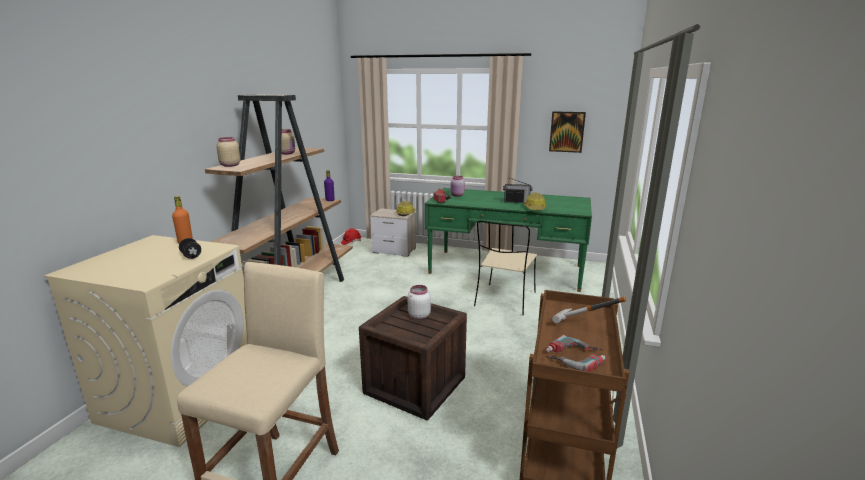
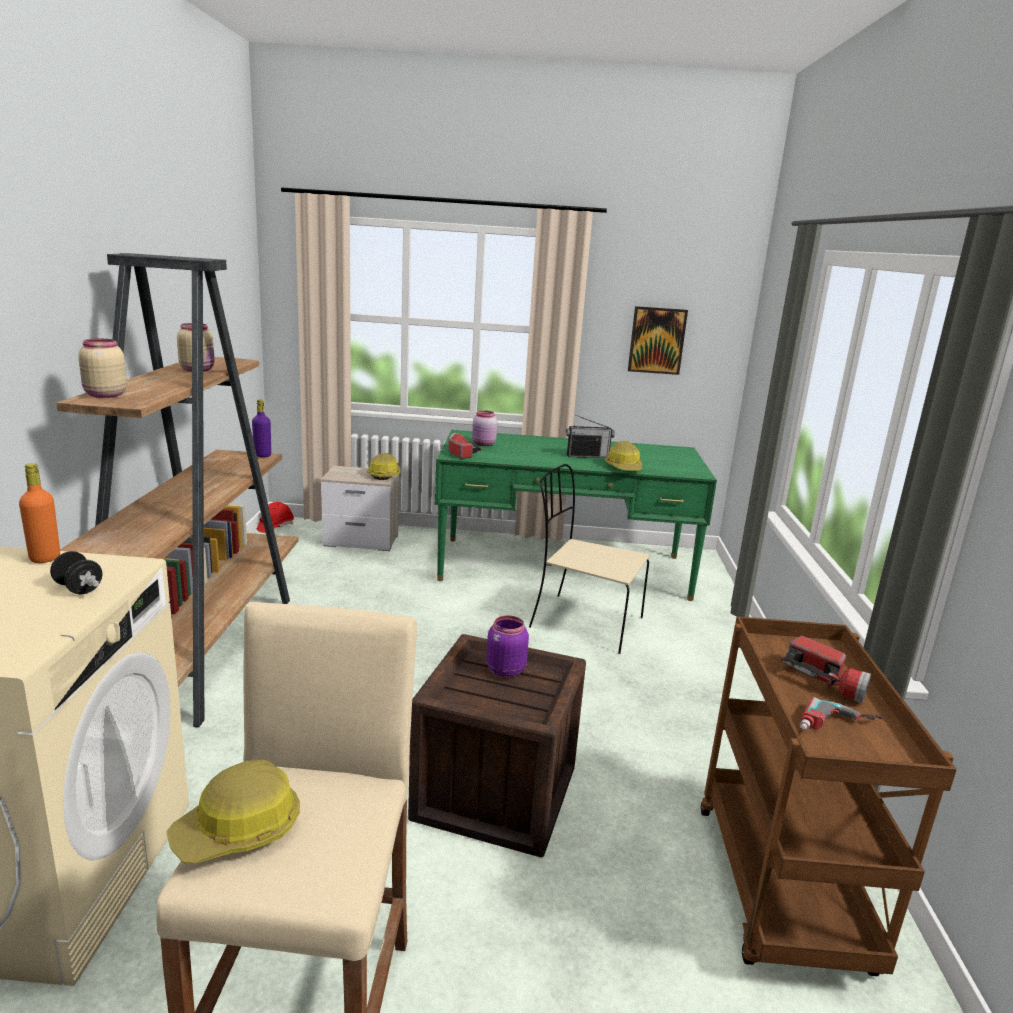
camera: 15 degrees left, 0 degrees up
white jar [408,285,431,320] -> purple jar [486,615,529,678]
beige chair [474,220,537,315] -> beige chair turned 105 degrees clockwise [529,464,650,654]
power drill [546,354,606,372] -> none
hammer [552,297,626,323] -> flashlight [781,636,871,703]
none -> hard hat [166,760,300,864]

